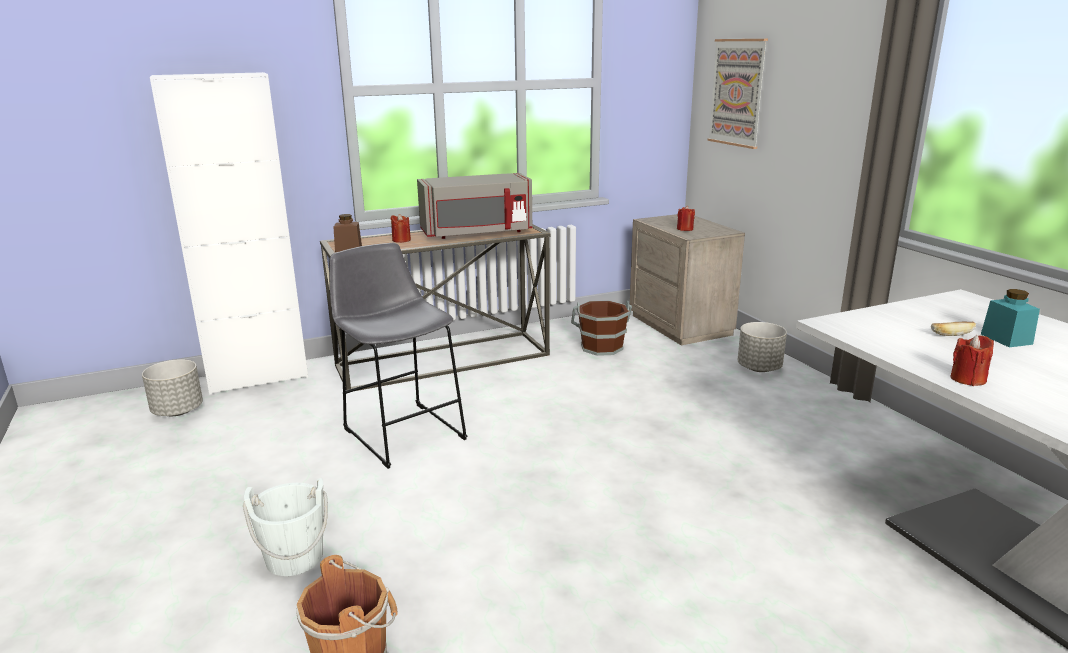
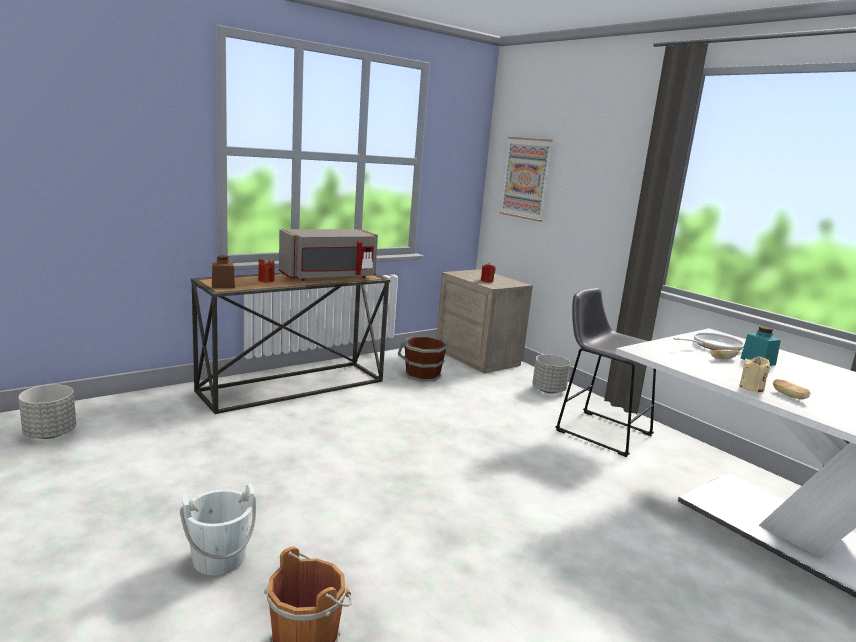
camera: 15 degrees left, 5 degrees down
white cabinet [150,72,308,395] -> none
grey stool [329,243,468,469] -> grey stool moved to [556,288,656,457]
red candle [950,335,994,386] -> beige candle [739,356,770,392]
none -> frying pan [673,333,744,351]
none -> bread [773,379,810,399]

